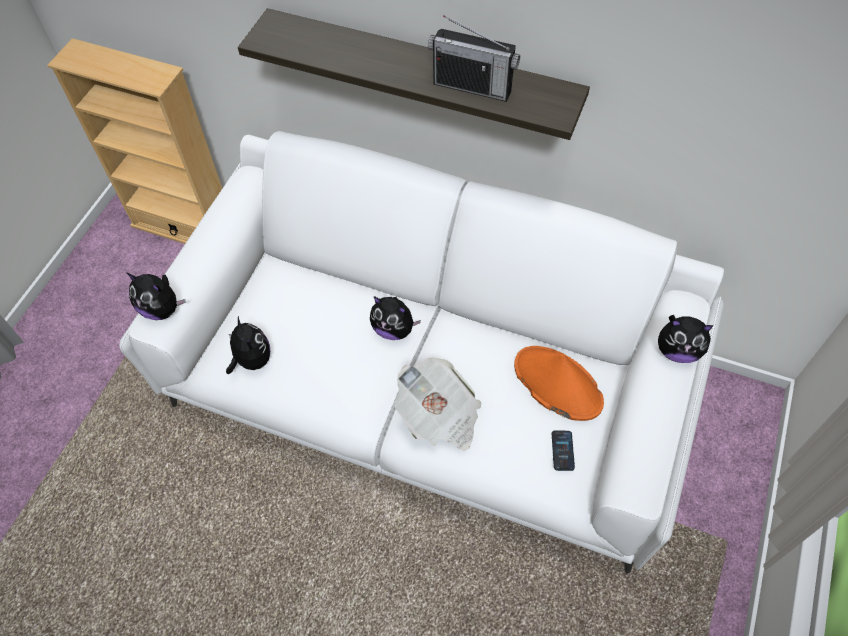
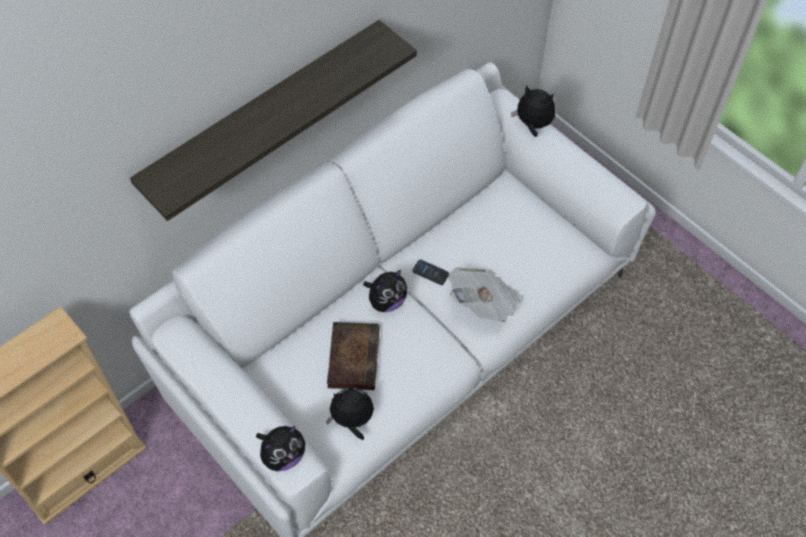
camera: 65 degrees left, 0 degrees up
radio [428,15,520,102] -> none
orange hat [514,346,604,421] -> none
phone [552,431,575,471] -> phone moved to [412,260,449,285]
plush toy [658,315,714,363] -> plush toy turned 105 degrees counterclockwise [511,85,555,137]
none -> book [327,322,380,390]

